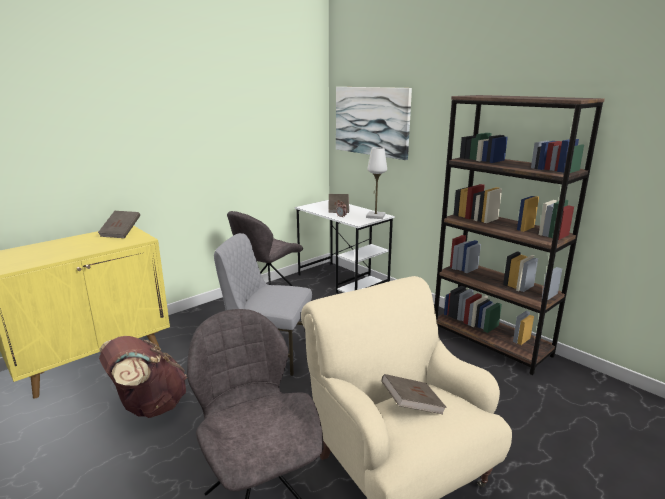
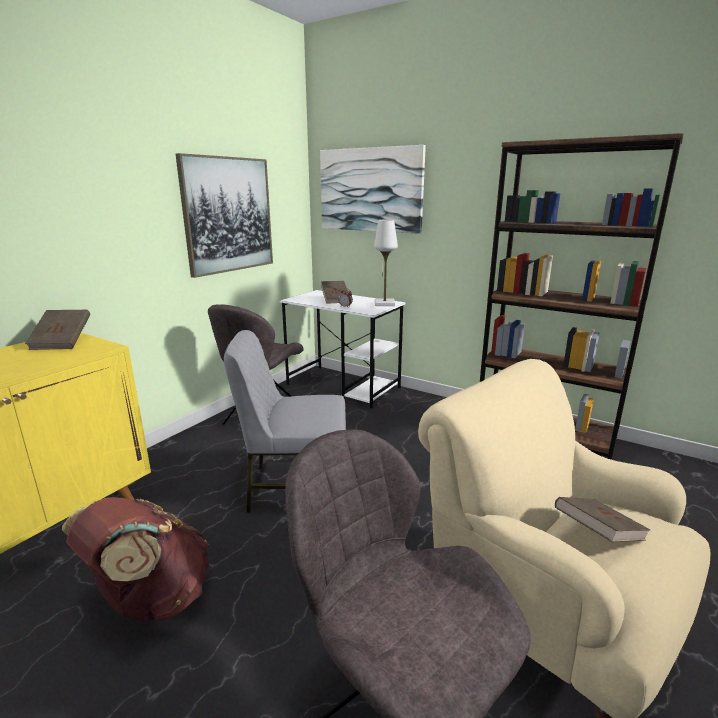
camera: 15 degrees left, 0 degrees up
none -> picture [176,153,273,278]

